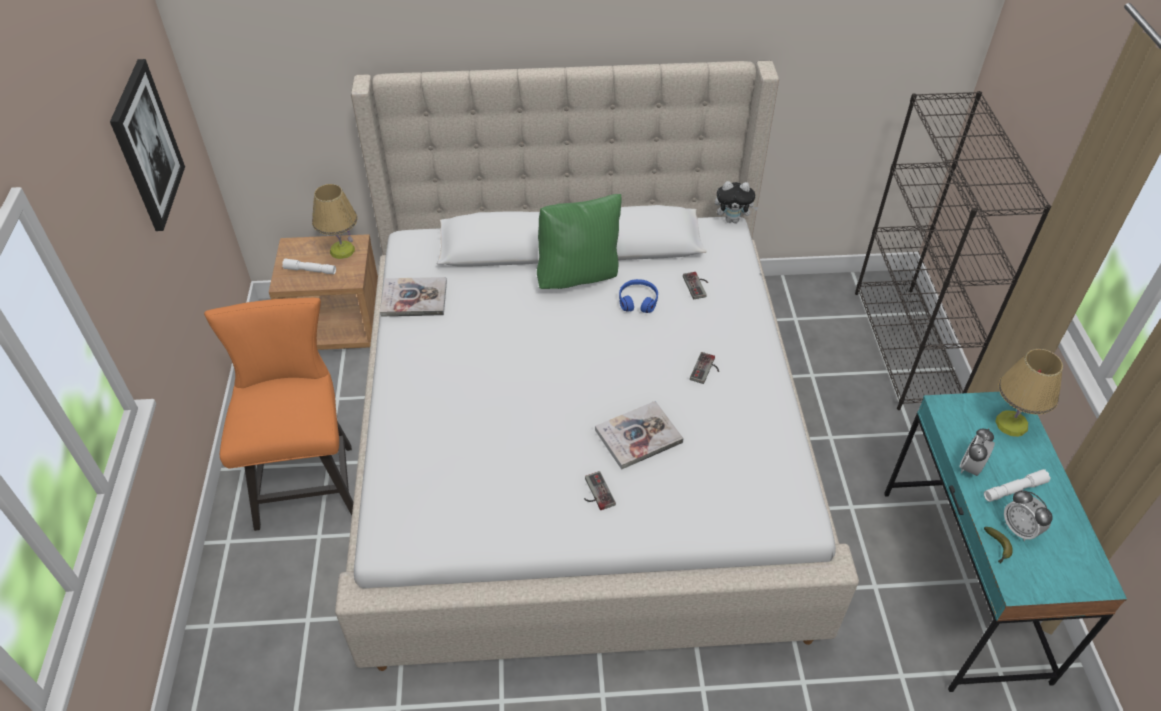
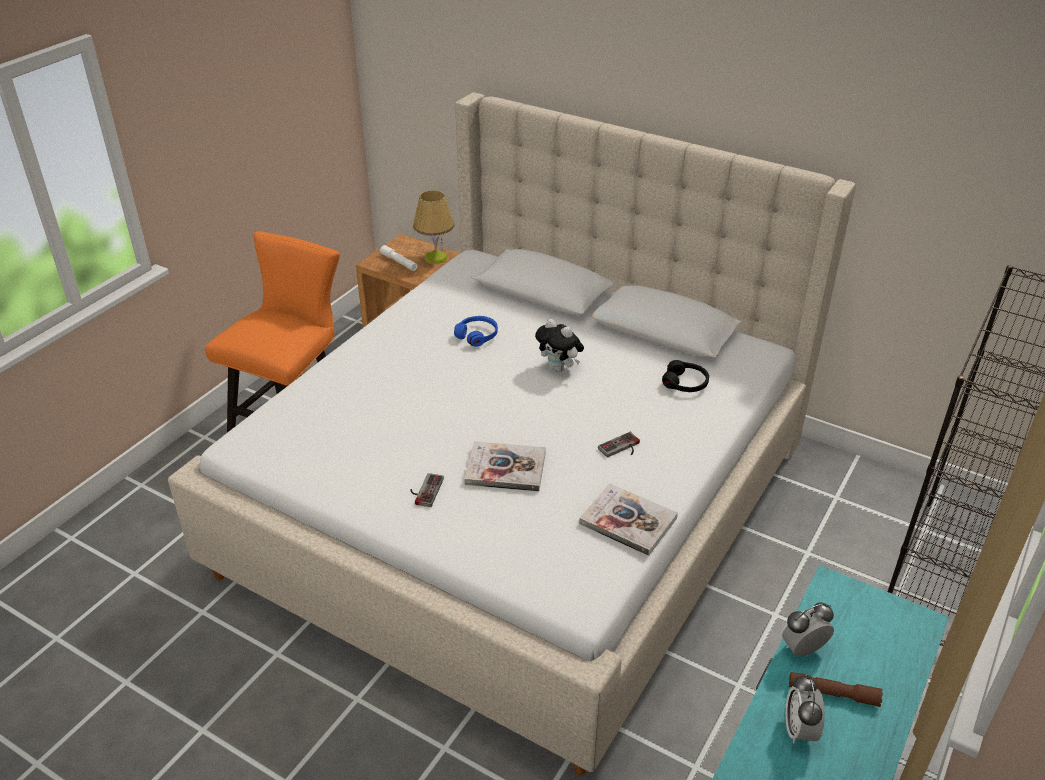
camera: 35 degrees right, 10 degrees down
picture [110,59,185,231] -> none
book [380,277,447,317] -> book moved to [579,483,678,556]
green pillow [537,194,622,289] -> none
blue headphones [619,279,658,313] -> blue headphones moved to [454,316,498,347]
game controller [683,272,708,299] -> black headphones [662,360,709,392]
plush toy [715,181,759,223] -> plush toy moved to [535,319,584,372]
white flashlight [984,469,1051,502] -> brown flashlight [789,672,883,707]
banana [984,527,1013,563] -> none
table lamp [995,349,1063,437] -> none

